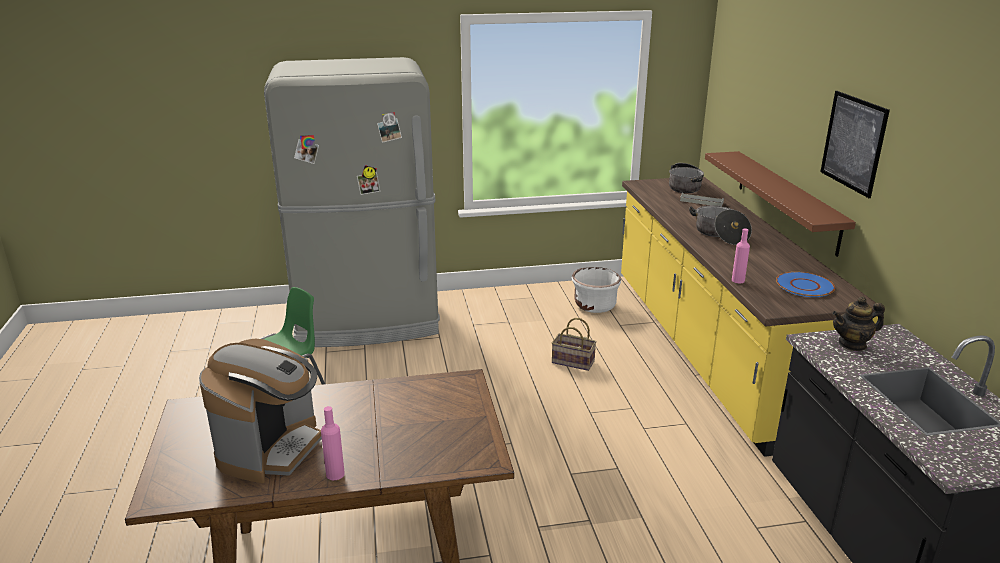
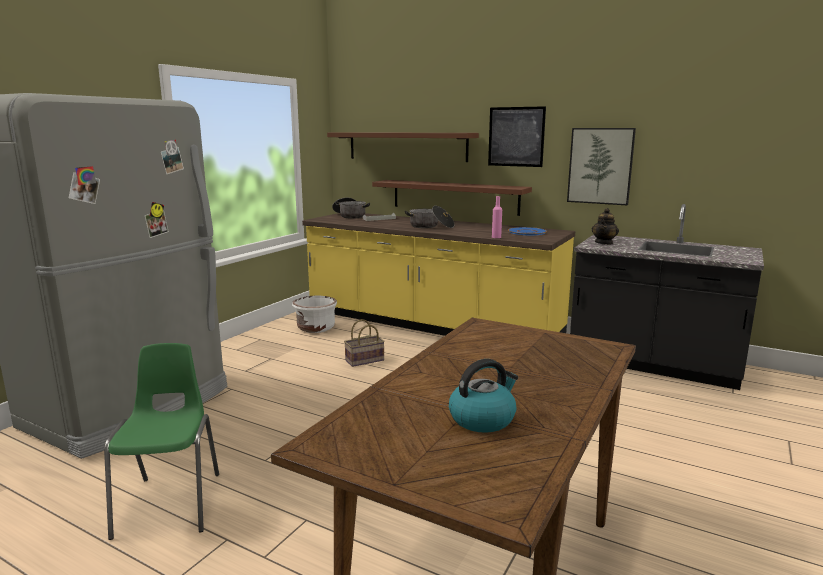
camera: 50 degrees left, 10 degrees down
coffee machine [199,338,322,483] -> kettle [449,359,518,433]
pink bottle [321,406,345,480] -> none
none -> brown shelf [327,132,479,162]
none -> picture [567,128,636,205]

